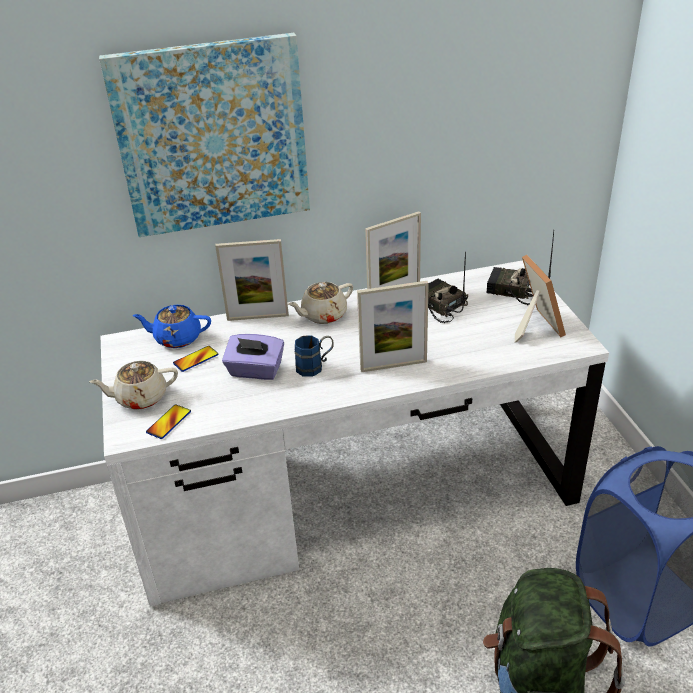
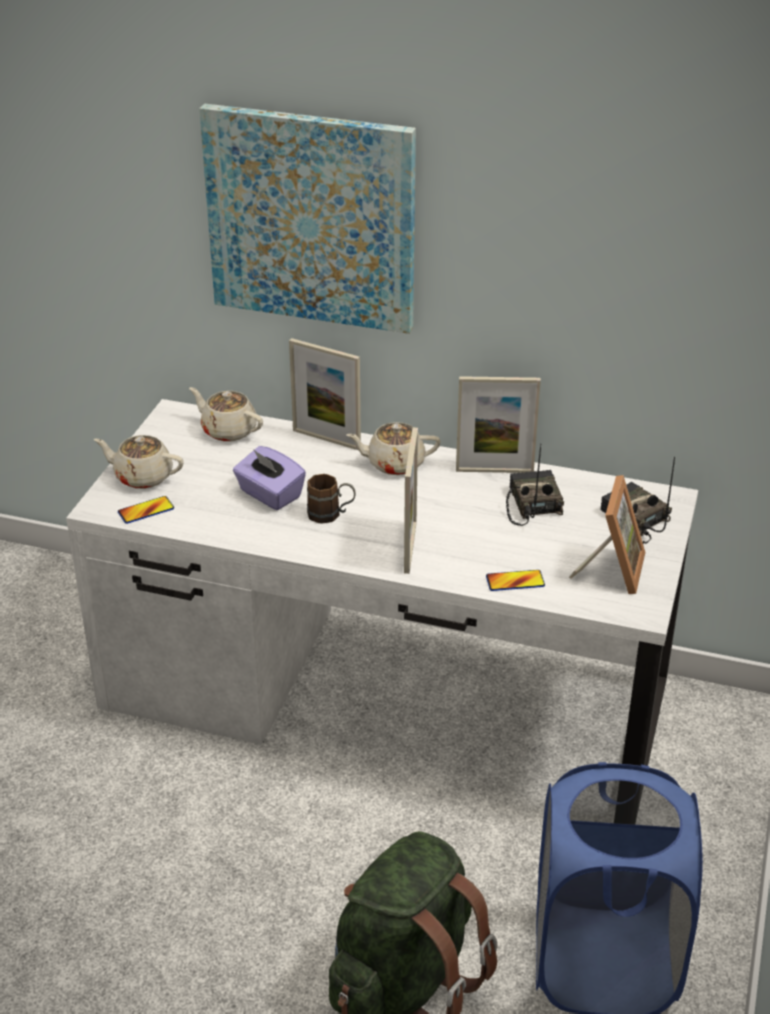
camera: 30 degrees right, 0 degrees up
blue teapot [133,305,211,348] -> beige teapot [189,387,263,442]
phone [173,346,219,372] -> phone moved to [486,570,545,591]
blue mug [295,335,334,377] -> brown mug [307,474,356,524]
picture frame [357,281,429,372] -> picture frame turned 105 degrees counterclockwise [404,427,418,574]

